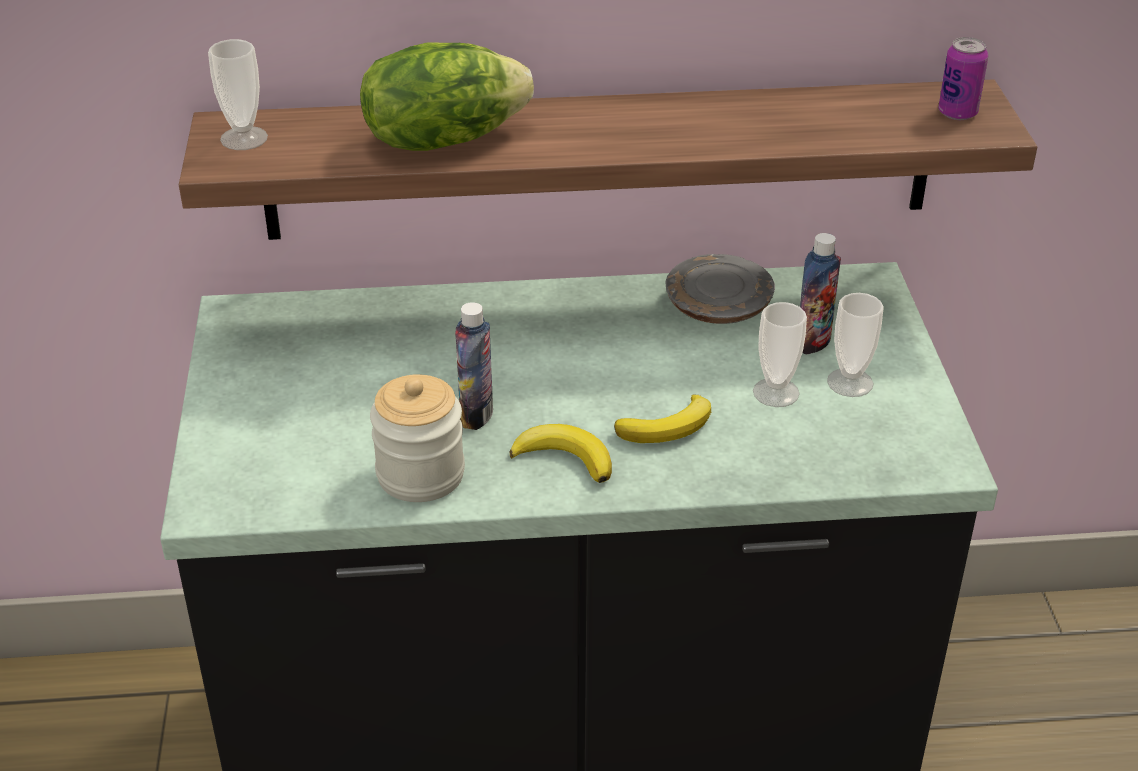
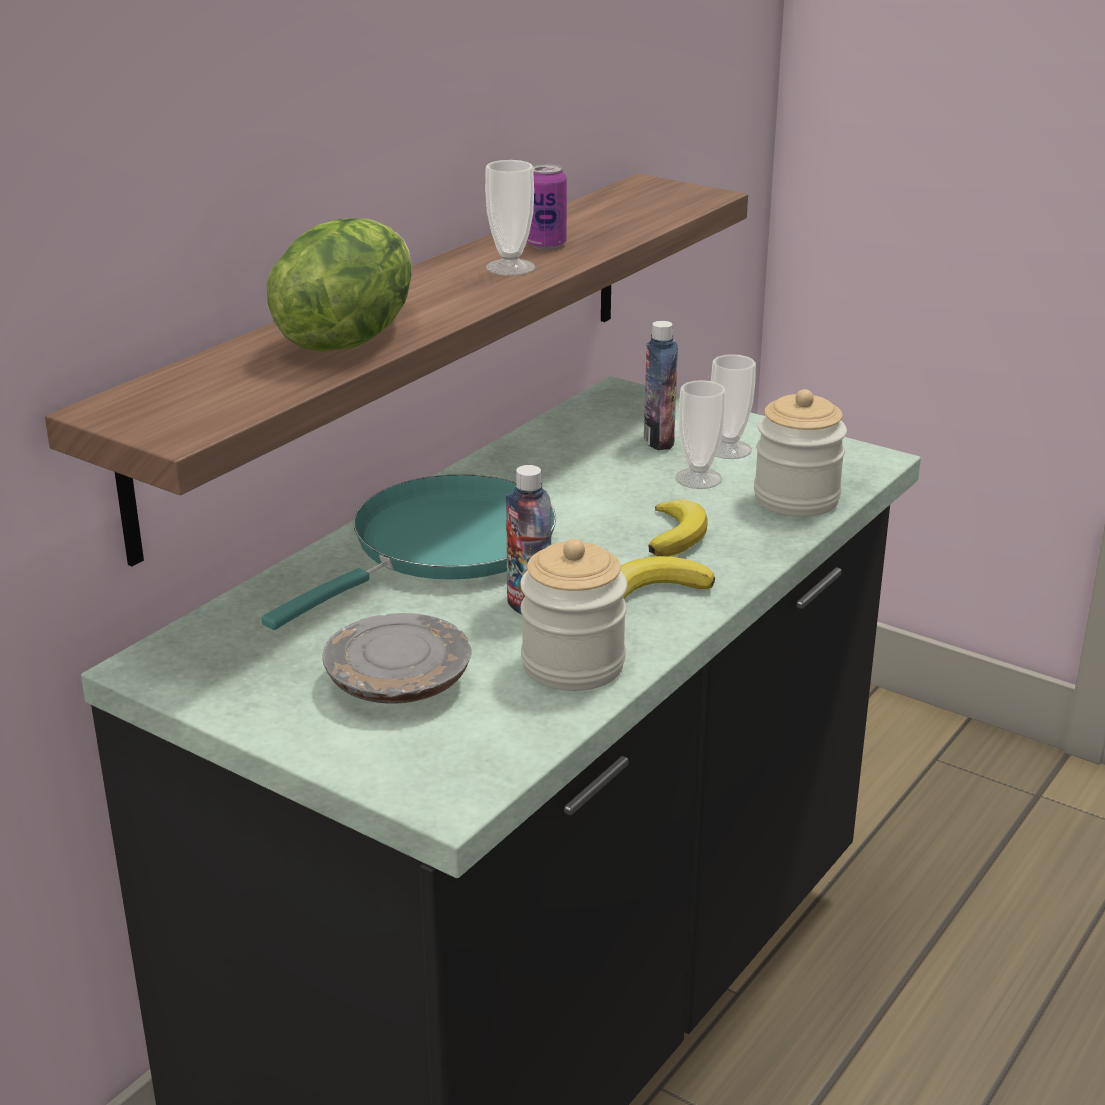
camera: 50 degrees left, 10 degrees down
cup [208,39,268,150] -> cup moved to [485,160,535,276]
grey plate [666,254,775,324] -> grey plate moved to [322,613,472,703]
can [938,37,988,120] -> can moved to [527,163,567,250]
none -> turquoise frying pan [261,474,556,630]
none -> jar [754,389,847,517]

